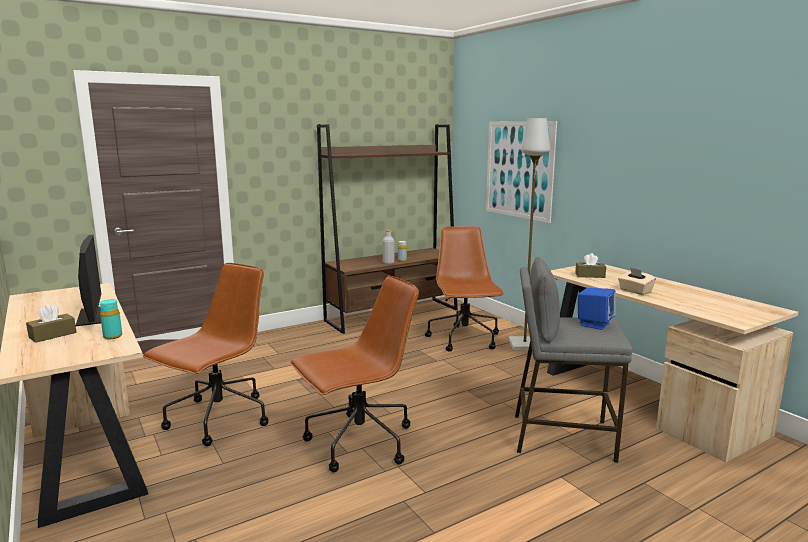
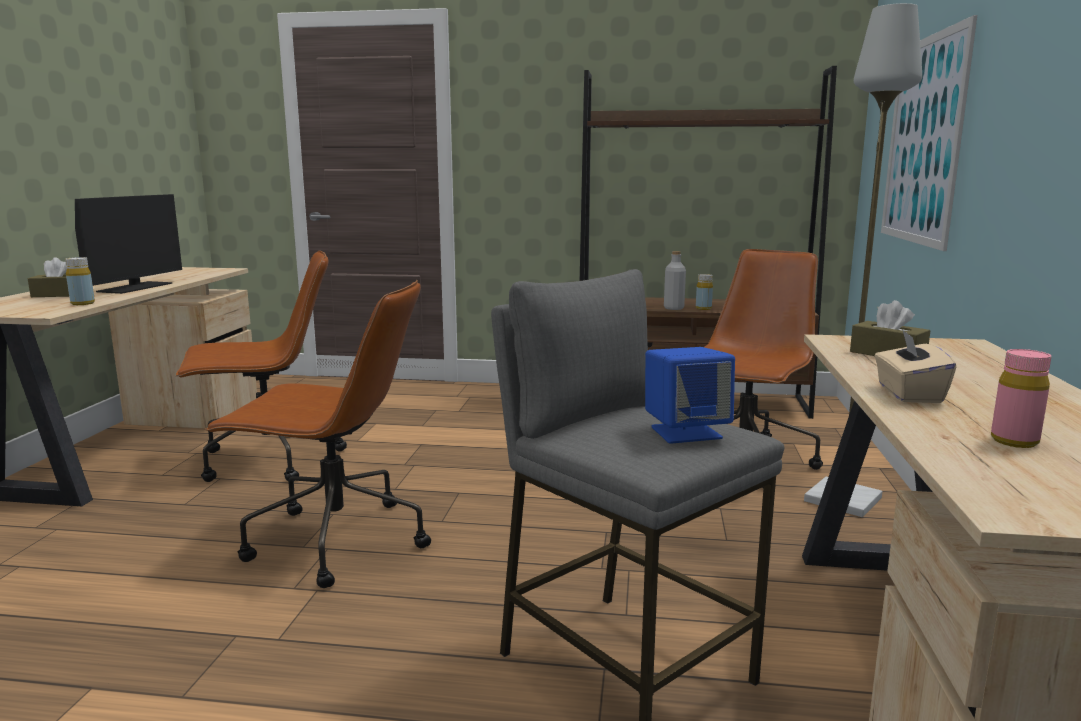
camera: 40 degrees right, 0 degrees up
turquoise bottle [100,299,122,339] -> yellow bottle [65,257,95,305]
none -> pink bottle [991,349,1051,448]

